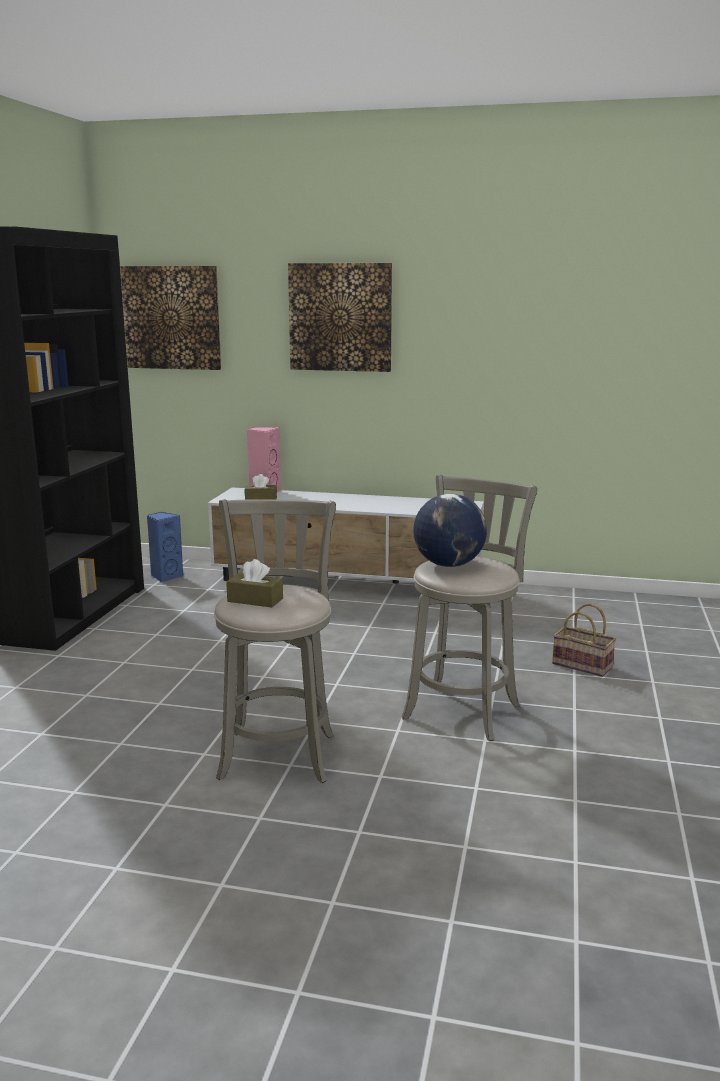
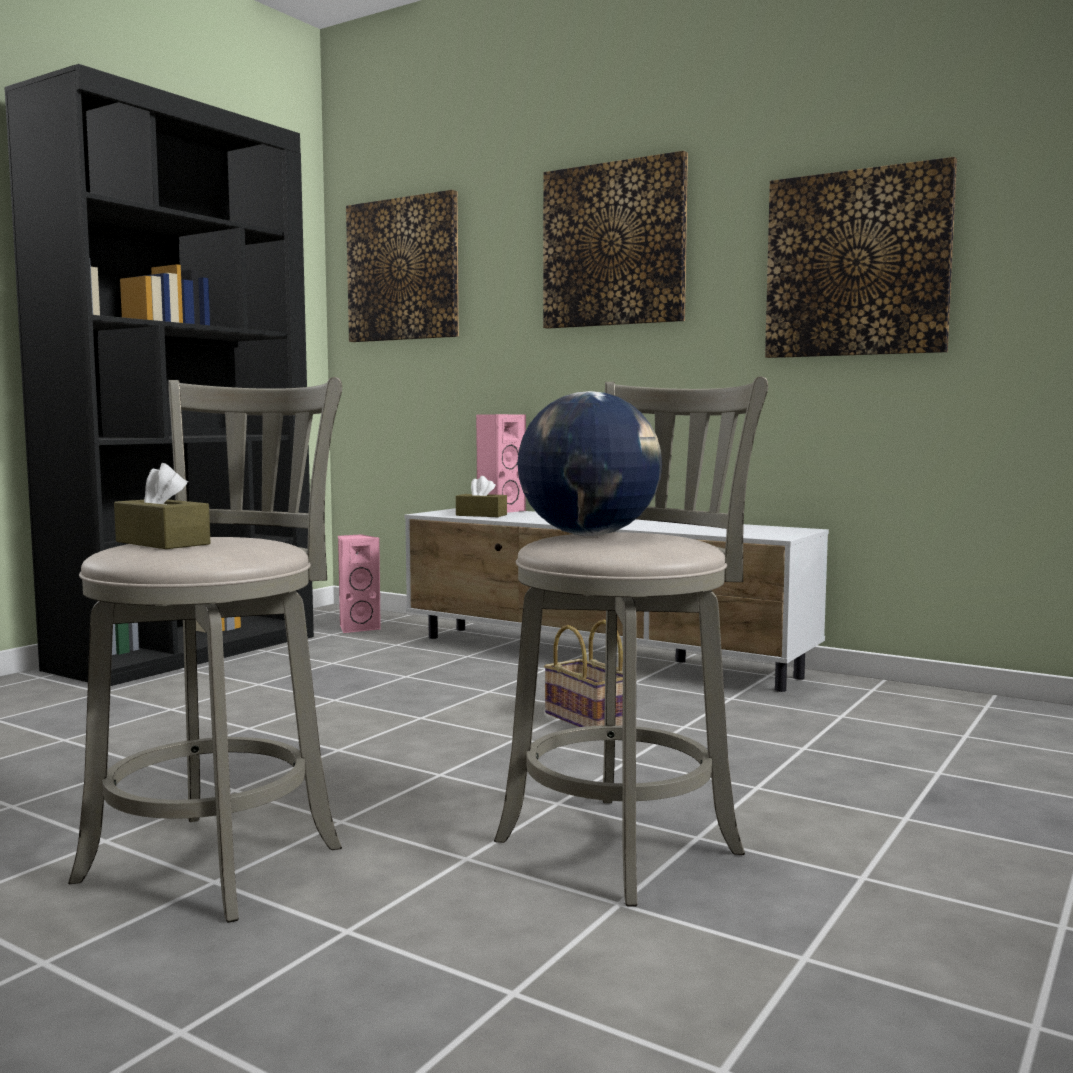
camera: 20 degrees right, 10 degrees down
blue speaker [147,512,184,583] -> pink speaker [338,534,381,633]
basket [552,603,616,677] -> basket moved to [544,619,623,727]
none -> picture [765,157,957,358]

